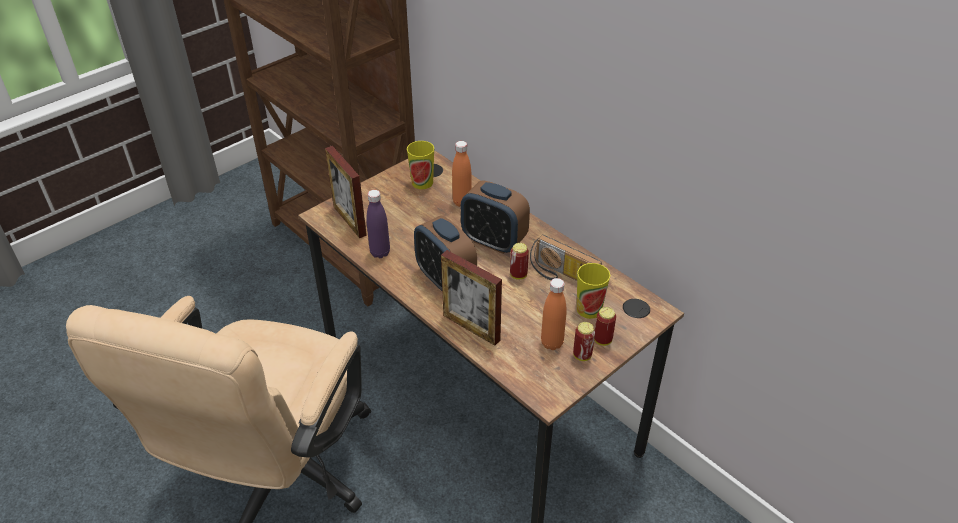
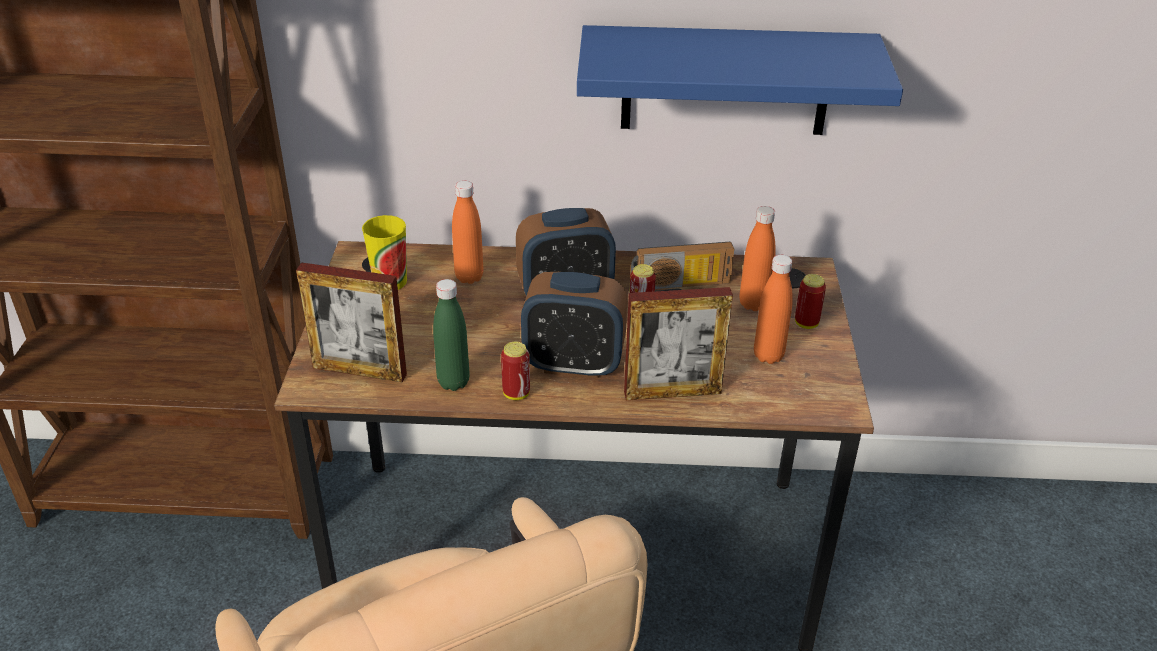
camera: 45 degrees left, 5 degrees down
purple bottle [366,190,390,258] -> green bottle [433,279,470,391]
can [573,322,595,361] -> can moved to [501,341,530,400]
cup [577,263,610,319] -> orange bottle [740,206,776,311]
none -> blue shelf [577,25,903,135]

